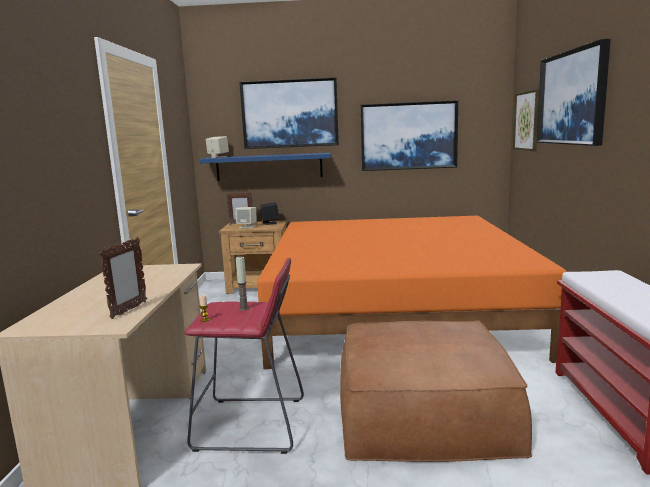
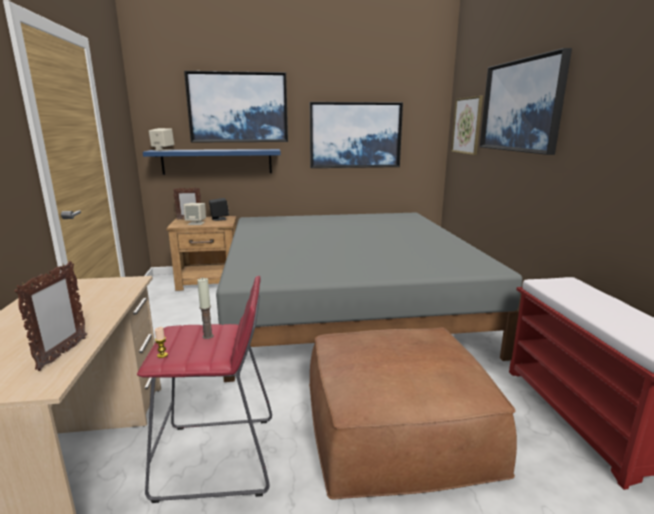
camera: 10 degrees left, 5 degrees up
orange bed [257,216,567,369] -> grey bed [216,213,522,382]

